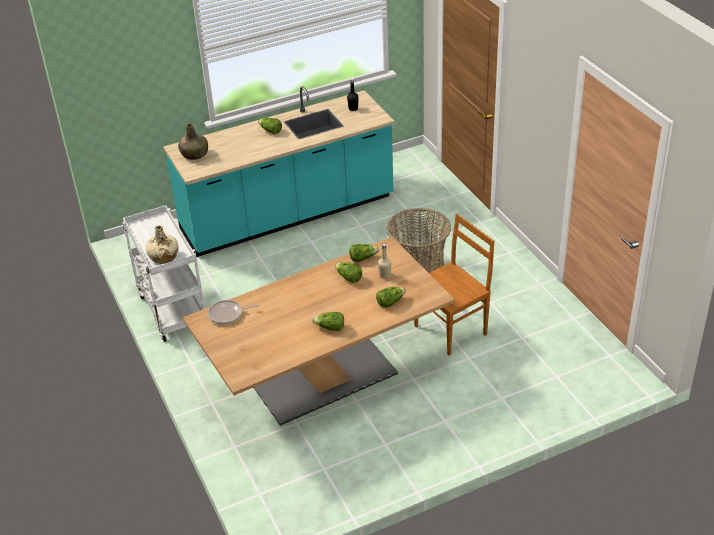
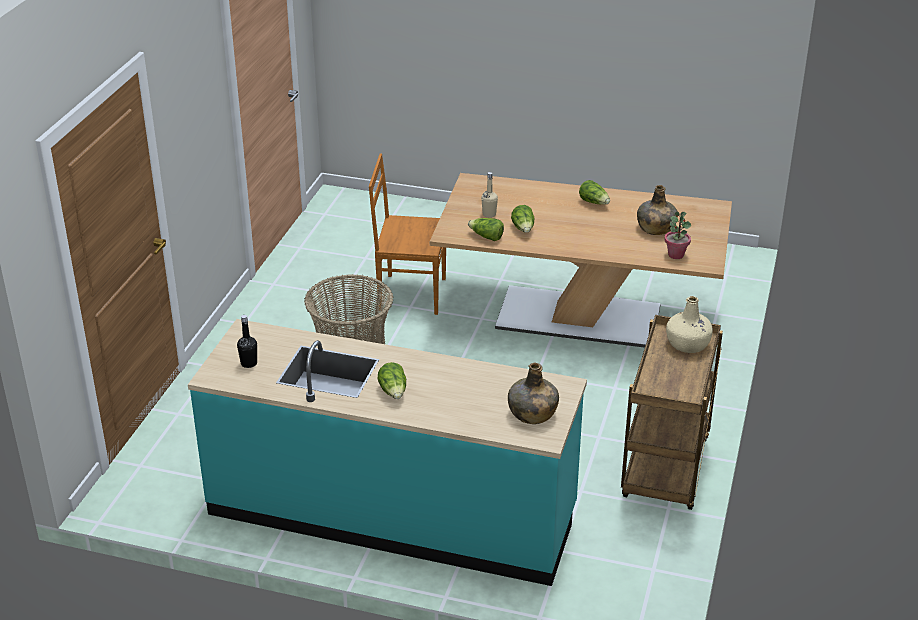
camera: 140 degrees left, 5 degrees down
white cart [123,205,205,342] -> brown cart [621,315,723,510]
frying pan [208,300,259,324] -> potted plant [665,212,691,259]
lettuce [376,287,406,308] -> none
none -> green bottle [637,185,678,235]

